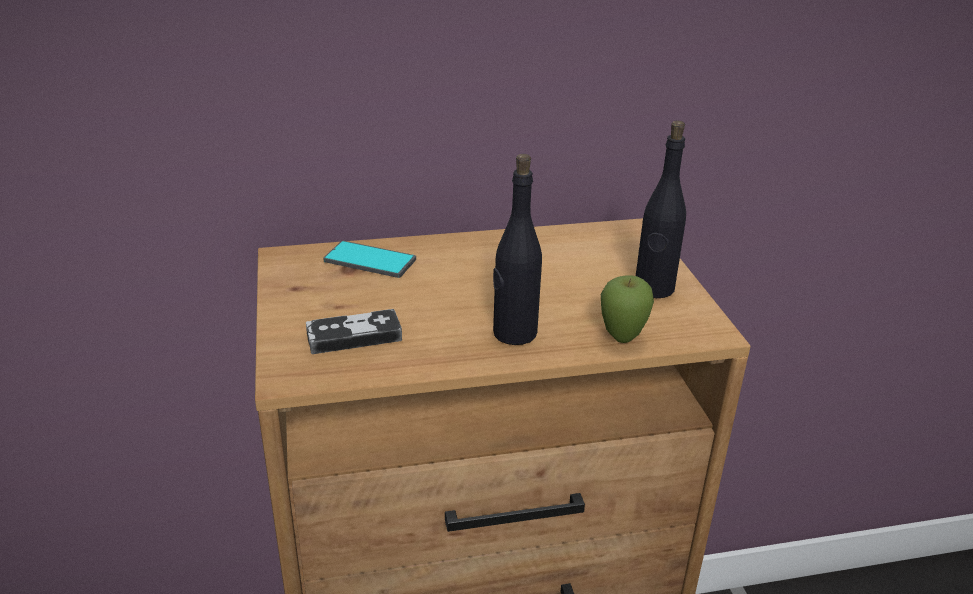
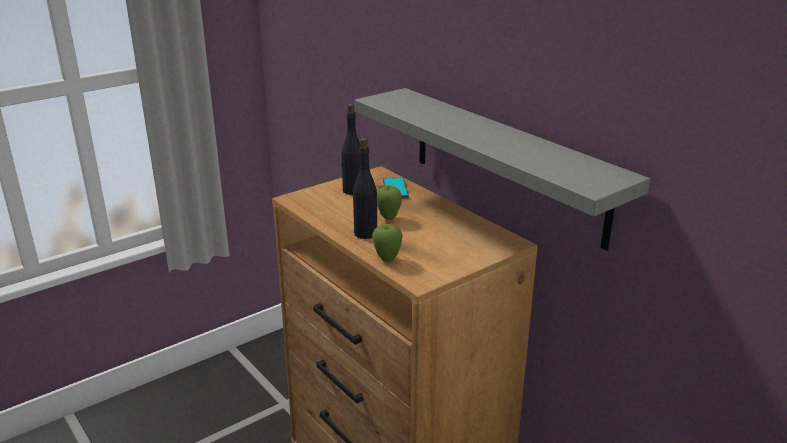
camera: 65 degrees right, 5 degrees down
game controller [306,309,402,354] -> none
black bottle [636,121,686,298] -> black bottle moved to [341,104,361,195]
none -> grey shelf [355,88,650,251]
none -> apple [377,186,402,220]

